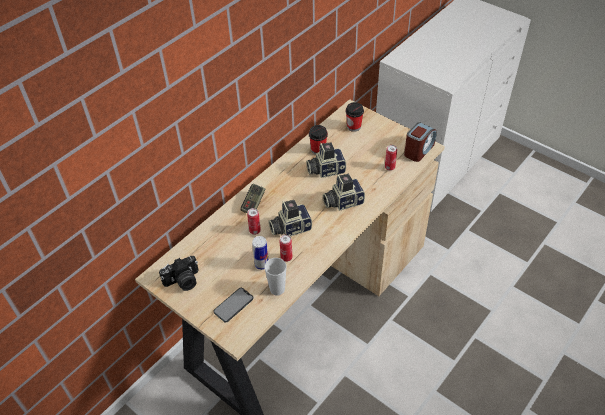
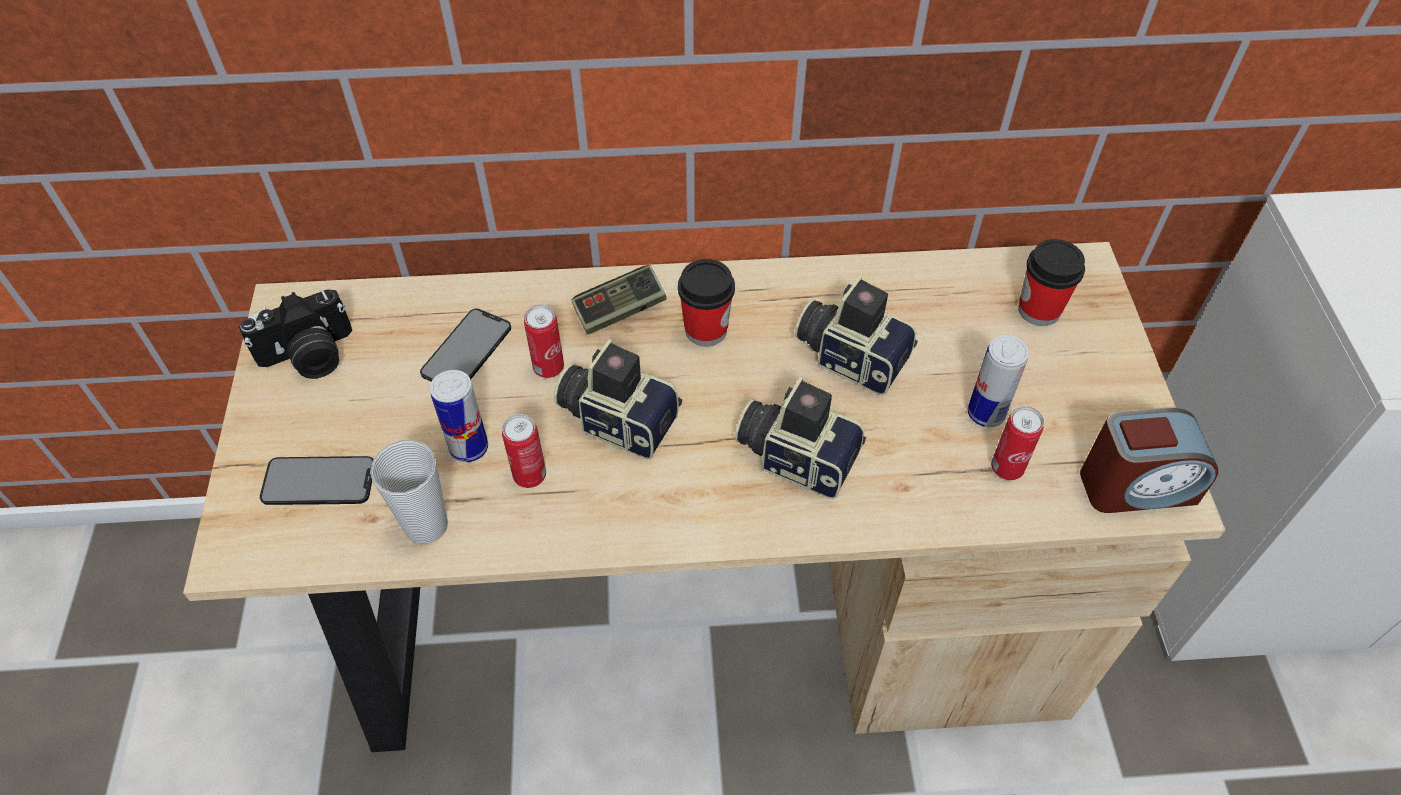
camera: 45 degrees right, 5 degrees up
camera [159,256,199,291] -> camera turned 45 degrees counterclockwise [238,289,353,379]
cup [309,125,328,155] -> cup moved to [678,259,735,346]
none -> phone [420,309,511,382]
none -> can [968,335,1029,427]

